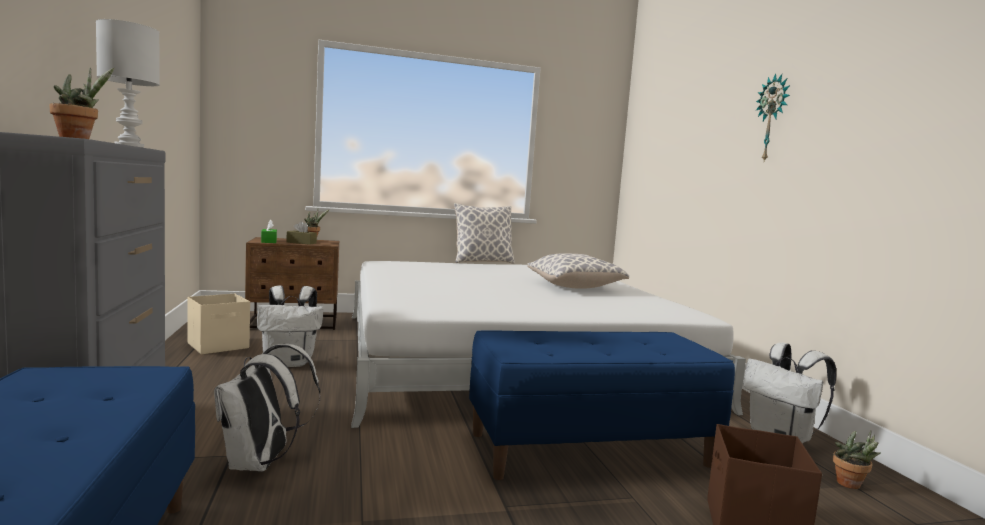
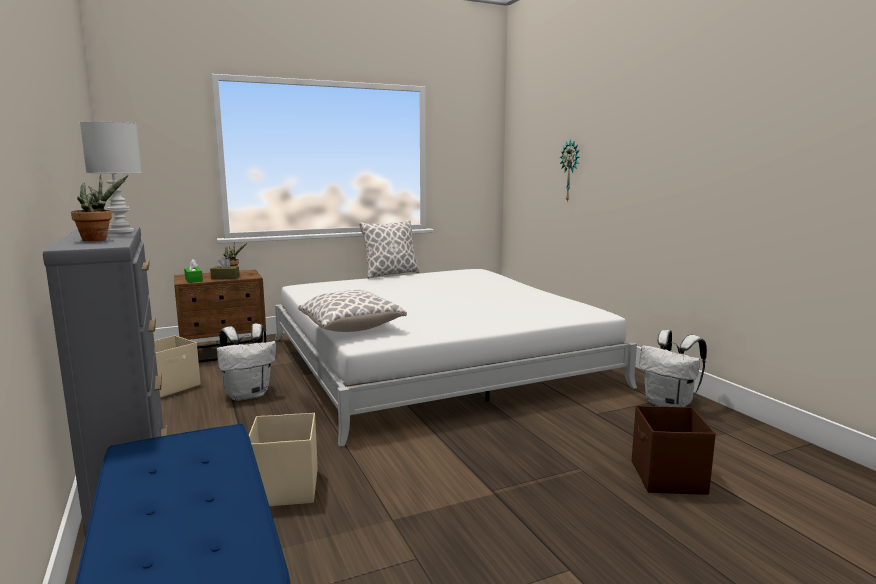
camera: 10 degrees left, 5 degrees up
white backpack [214,344,320,472] -> beige storage box [249,413,318,506]
blue bench [469,331,735,480] -> none
pillow [527,253,629,289] -> pillow moved to [298,290,407,332]
wall clock [756,73,790,161] -> wall clock moved to [559,139,580,202]
potted plant [833,430,881,489] -> none

